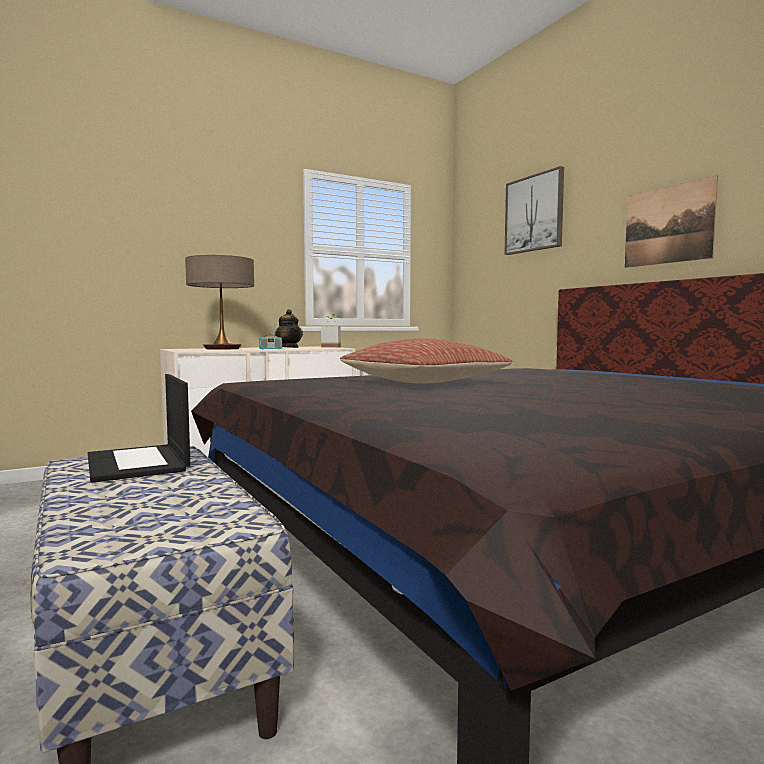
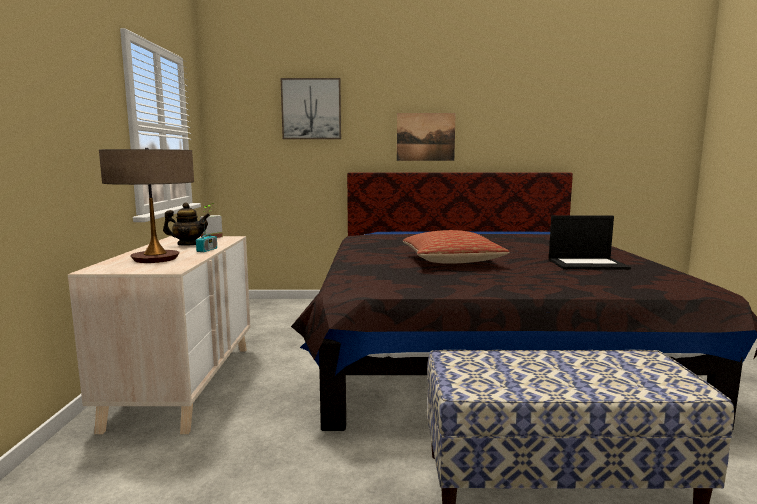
camera: 60 degrees left, 5 degrees up
laptop [88,374,190,483] -> laptop moved to [549,215,631,270]

